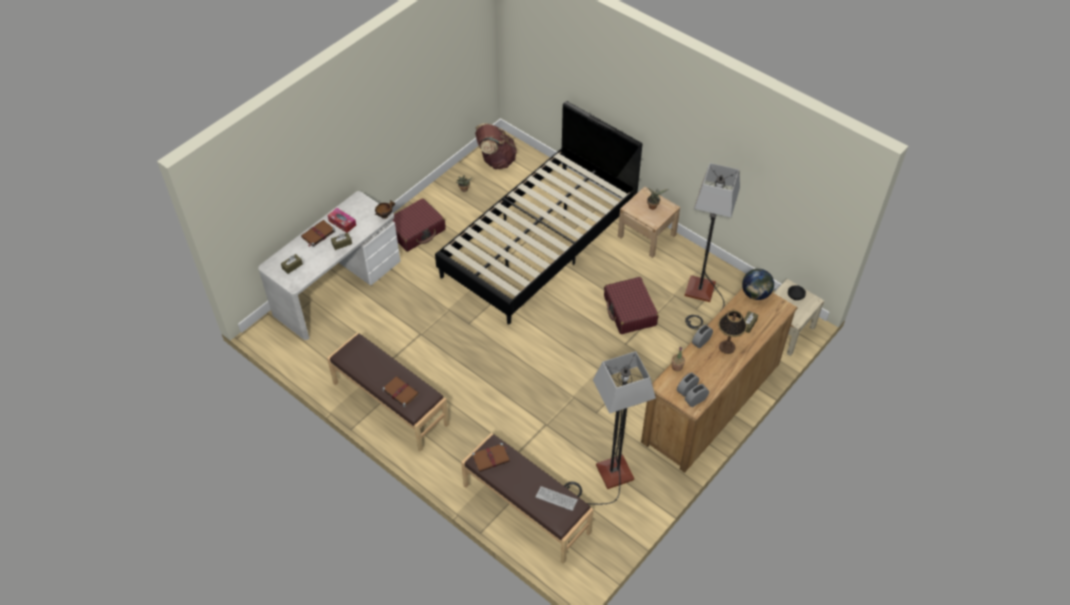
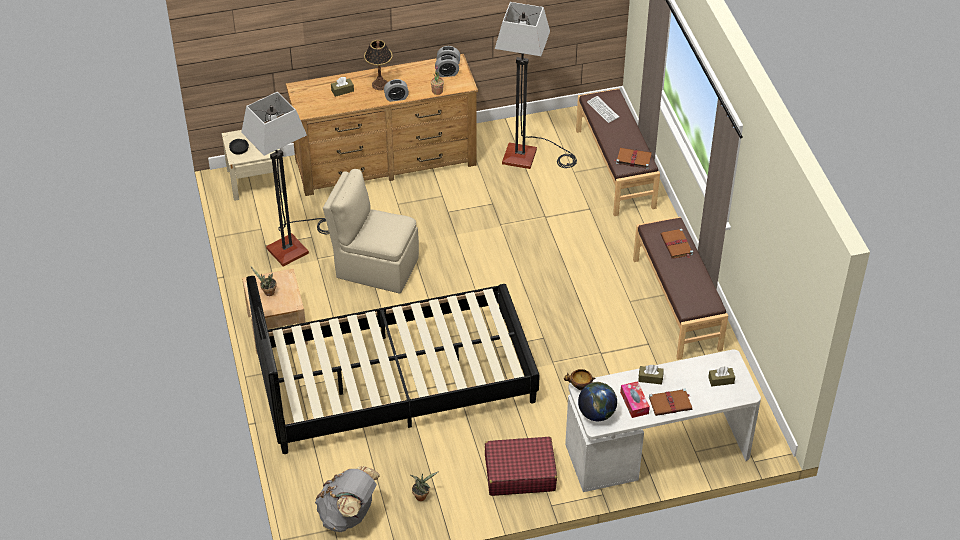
camera: 145 degrees left, 5 degrees down
brown backpack [475,123,517,169] -> grey backpack [315,466,380,532]
red suitcase [604,277,658,334] -> beige chair [323,169,419,293]
globe [742,269,774,300] -> globe moved to [578,382,617,421]

